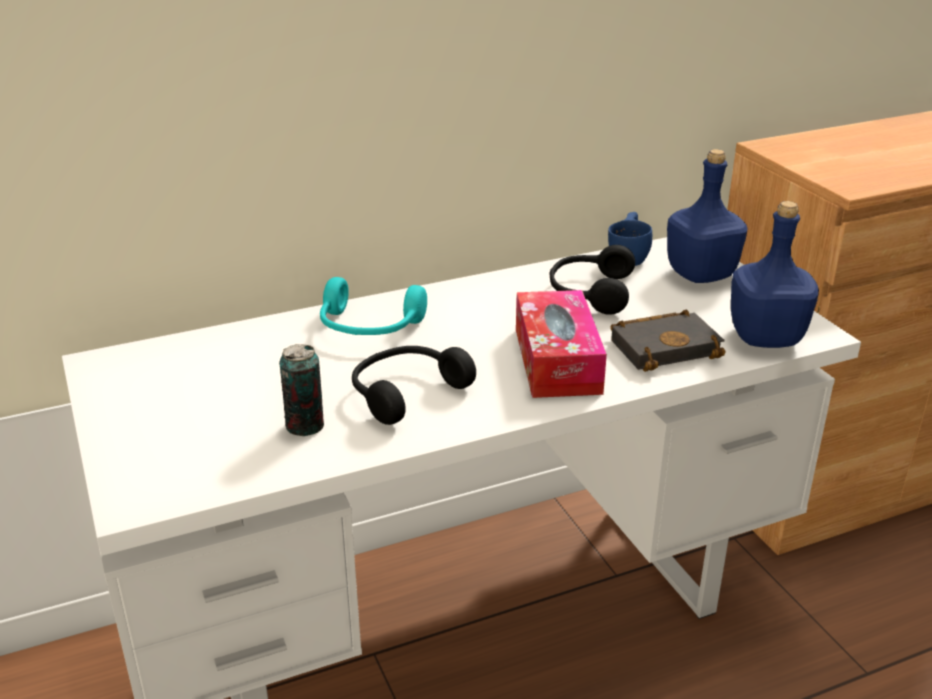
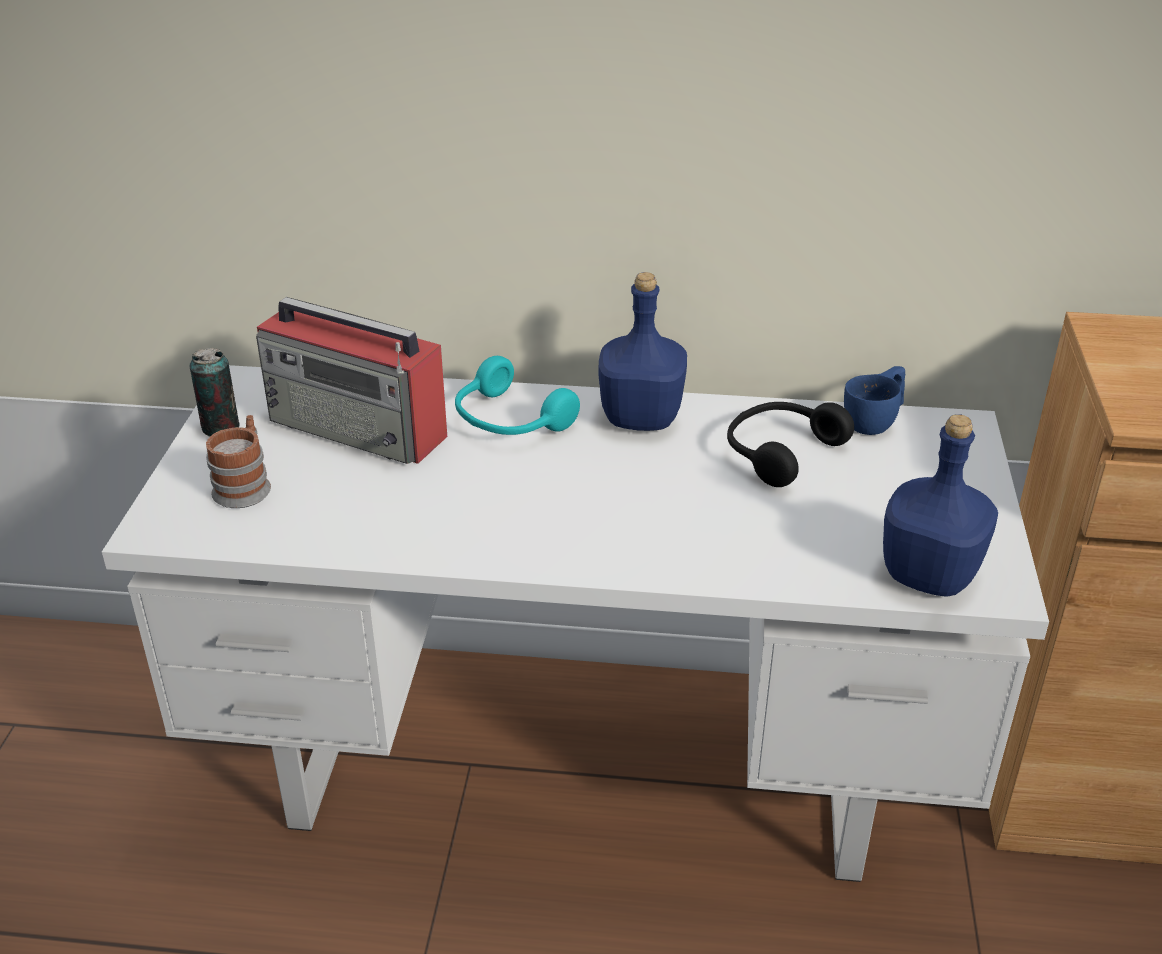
camera: 30 degrees right, 5 degrees up
can [279,344,324,436] -> can moved to [189,348,239,436]
black headphones [352,346,476,425] -> none
tissue box [516,290,607,398] -> none
black book [610,309,725,372] -> none
blue bottle [667,149,747,283] -> blue bottle moved to [598,272,687,431]
none -> mug [206,415,271,508]
none -> radio [256,297,447,464]

